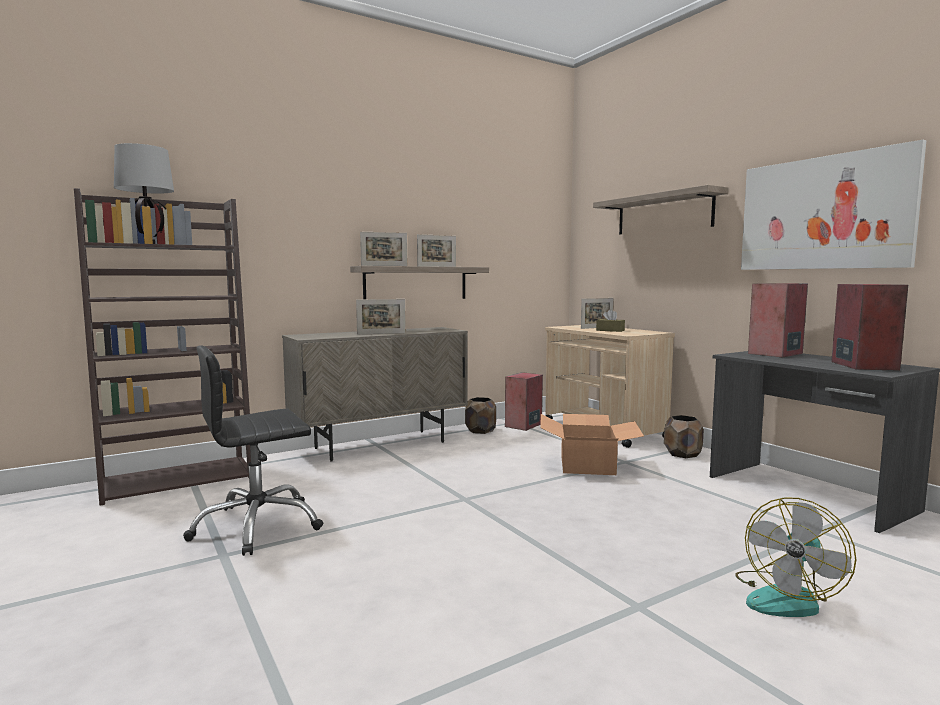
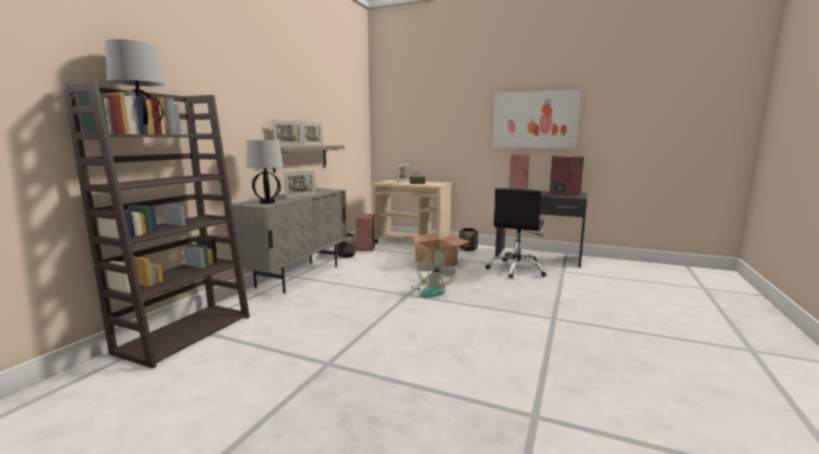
camera: 35 degrees left, 5 degrees up
black office chair [183,345,323,556] -> black office chair moved to [485,188,547,279]
shelf [593,185,728,234] -> none
fan [735,497,857,617] -> fan moved to [411,248,457,298]
none -> table lamp [246,140,283,204]

